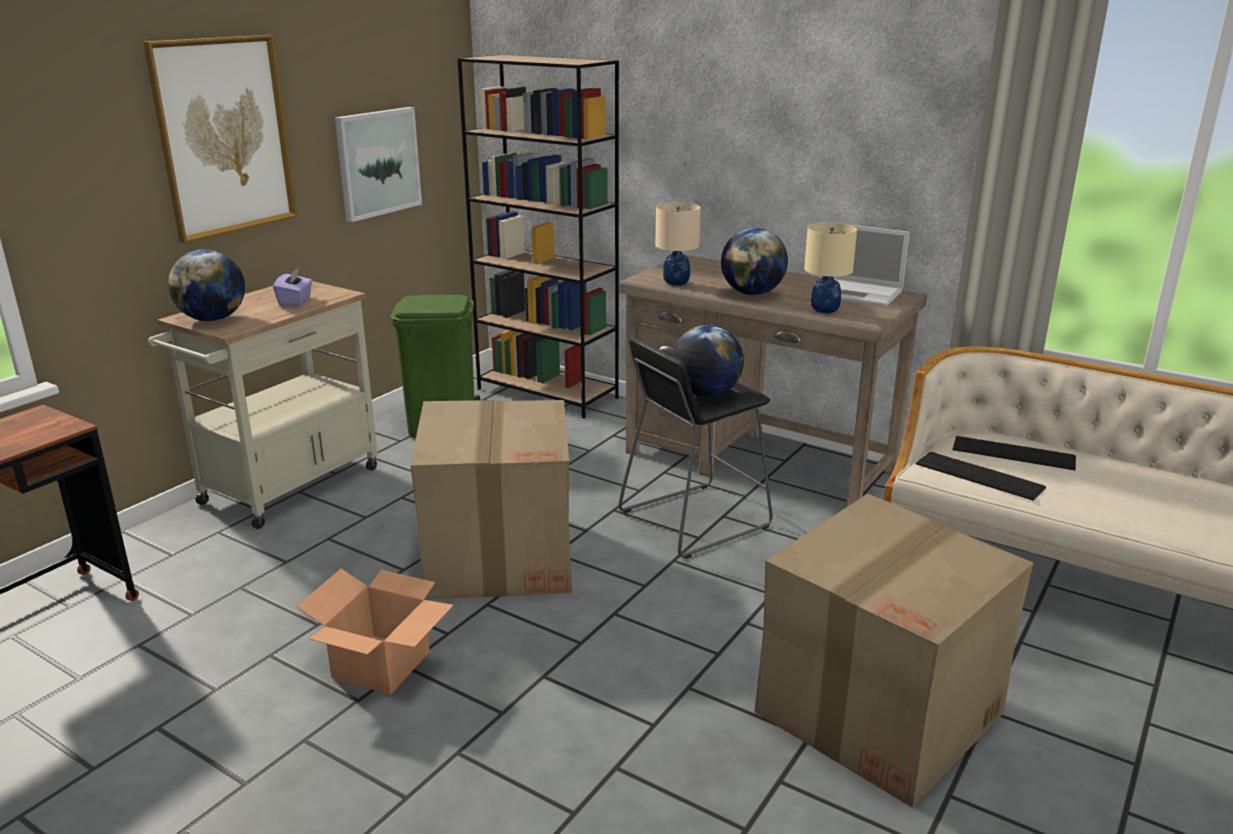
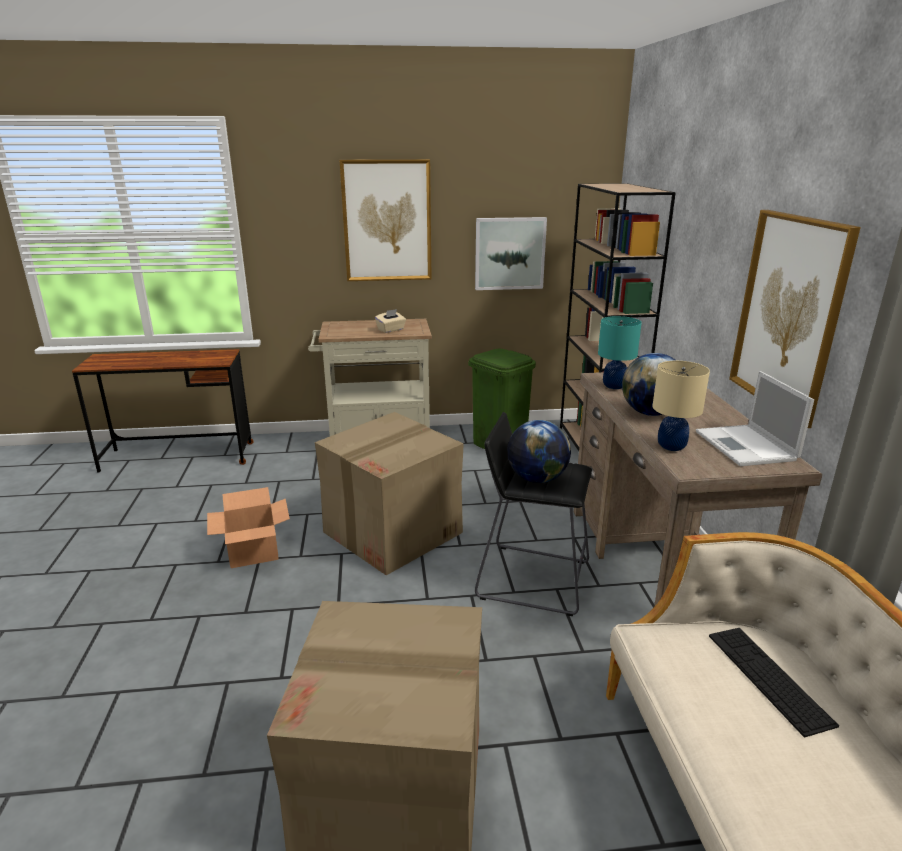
camera: 50 degrees right, 0 degrees up
globe [168,249,245,321] -> none
purple tissue box [273,268,312,306] -> beige tissue box [375,309,406,333]
beige table lamp [655,202,701,286] -> turquoise table lamp [598,316,642,389]
keyboard [916,452,1046,501] -> none
none -> picture [729,210,861,428]

